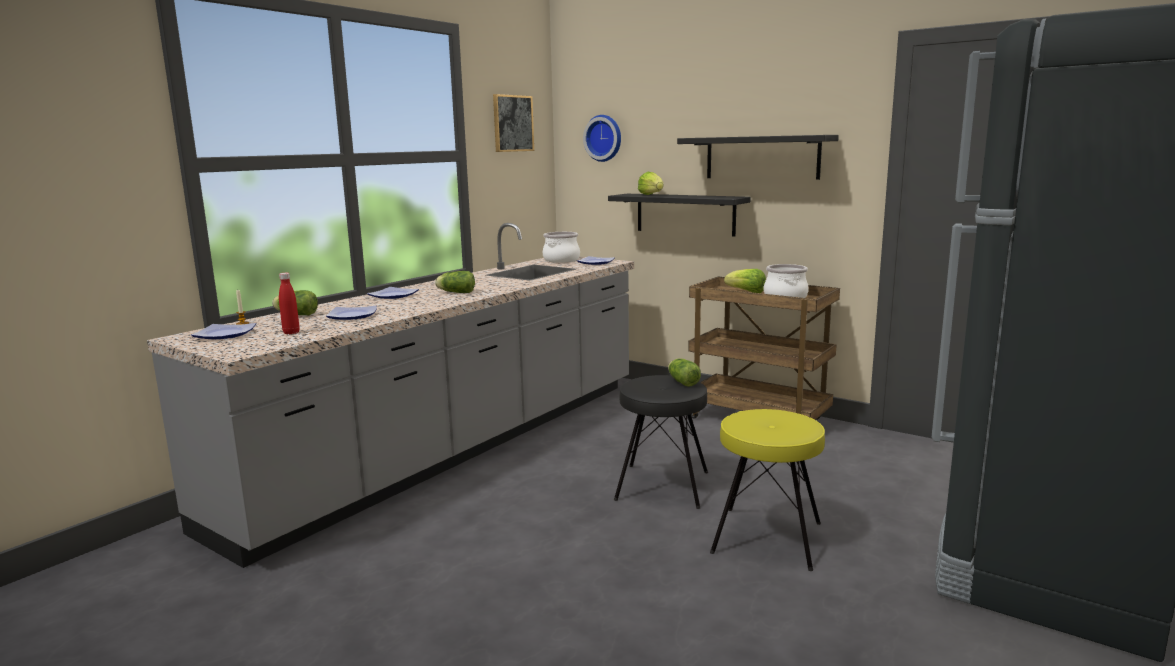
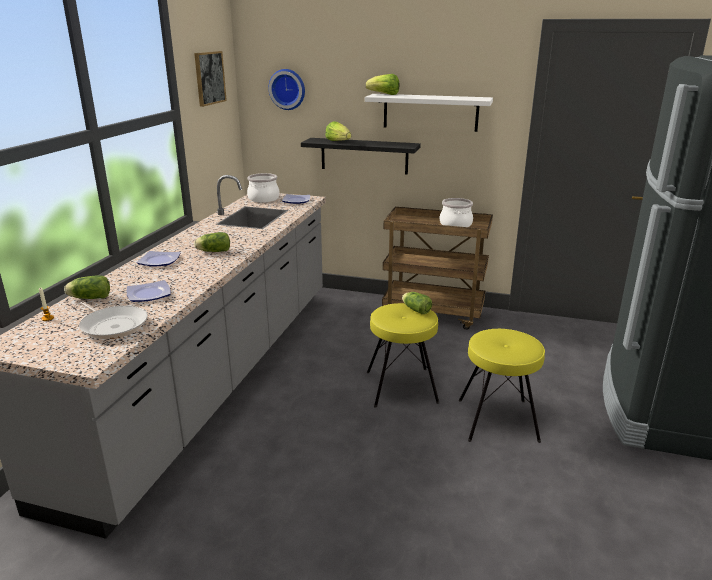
camera: 20 degrees left, 10 degrees up
plate [191,323,256,339] -> none
red bottle [279,273,300,334] -> frying pan [79,301,148,339]
black stool [614,375,708,509] -> yellow stool [367,303,439,408]
black shelf [677,135,839,180] -> white shelf [365,94,493,132]
lettuce [724,269,766,293] -> lettuce moved to [366,74,399,95]

